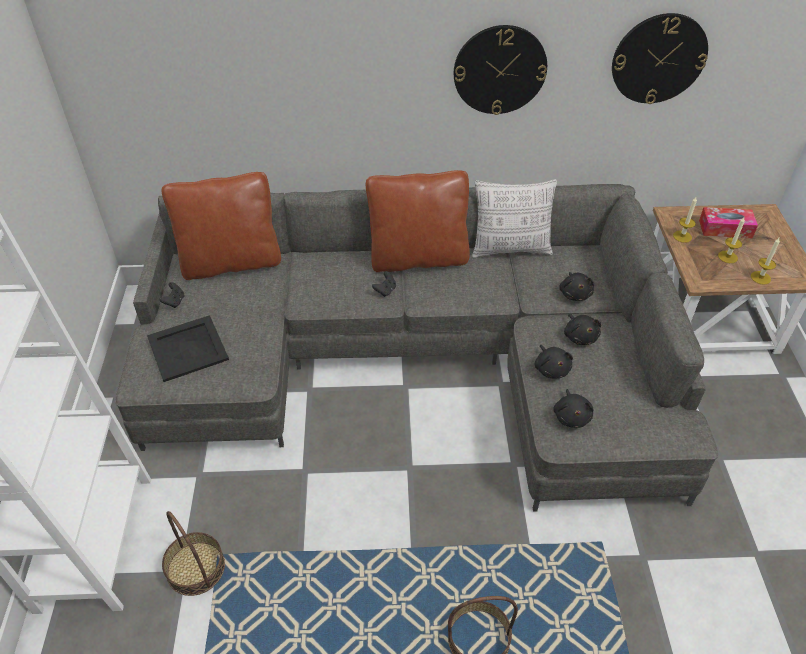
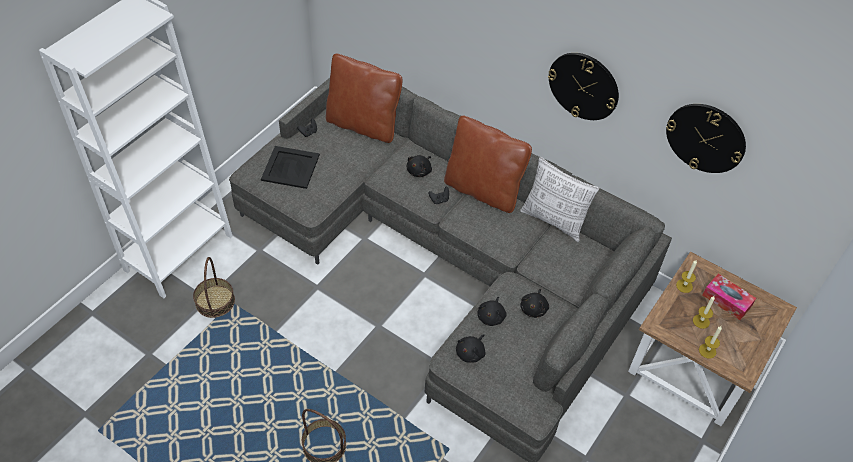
camera: 35 degrees right, 5 degrees up
black plush toy [559,272,594,301] -> black plush toy moved to [407,155,432,177]

